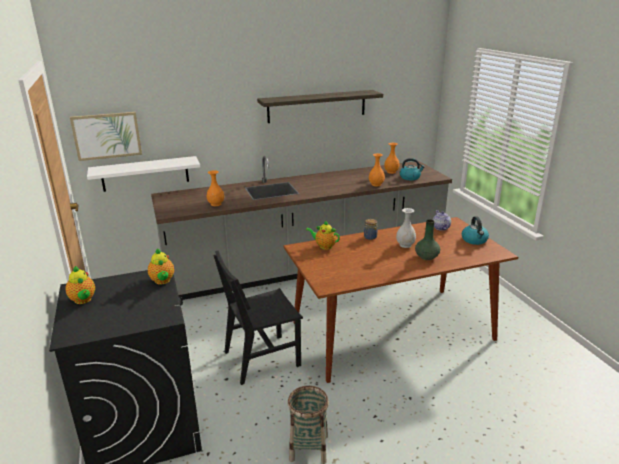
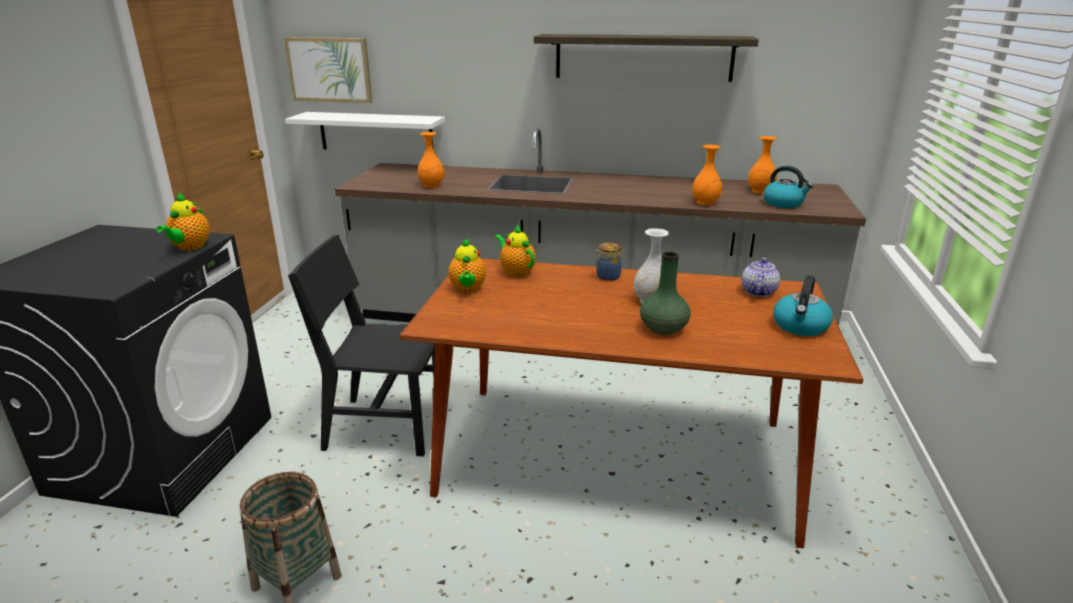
camera: 30 degrees right, 0 degrees up
teapot [65,266,95,304] -> teapot moved to [448,238,486,293]

